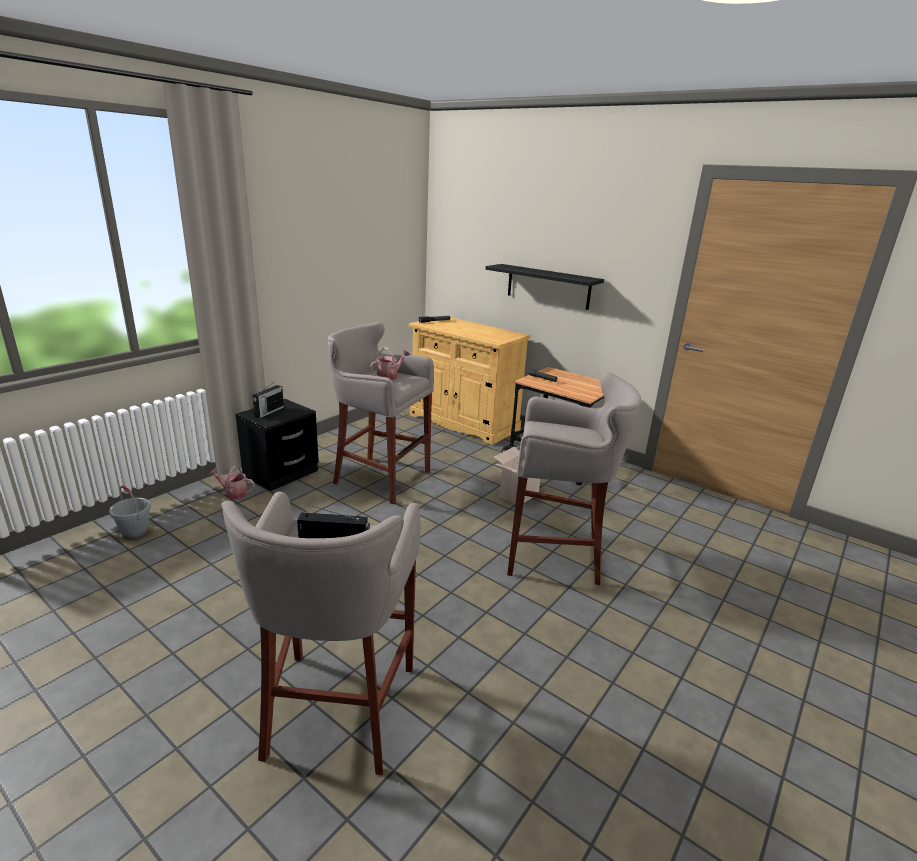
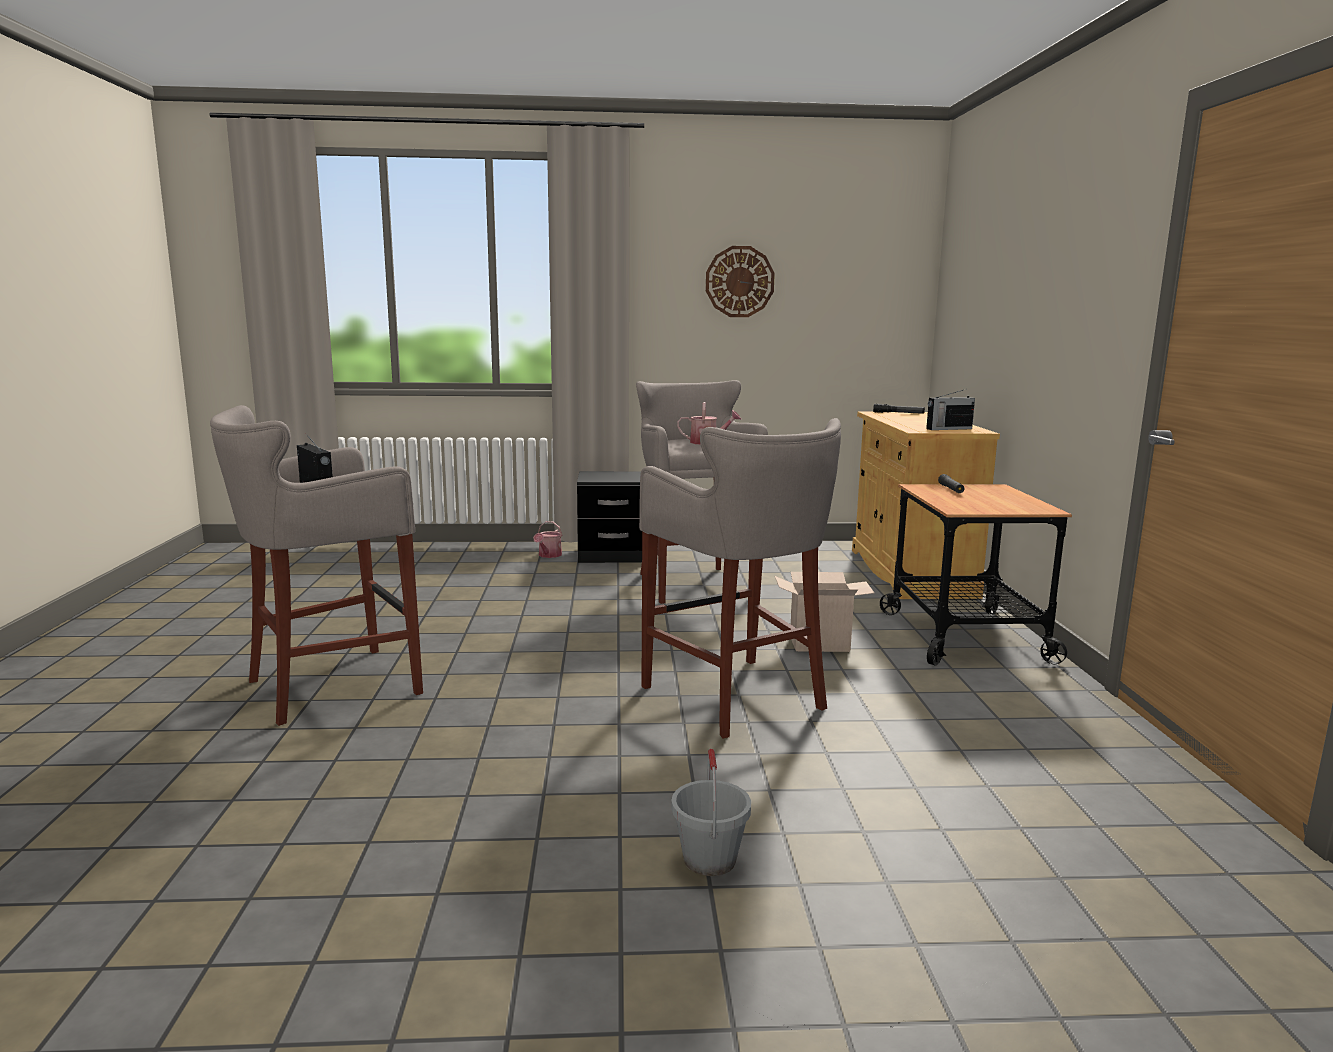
camera: 50 degrees right, 10 degrees down
grey bucket [109,485,151,539] -> grey bucket moved to [671,749,751,876]
watering can [208,465,255,499] -> watering can turned 135 degrees counterclockwise [533,521,562,558]
radio [252,383,284,418] -> radio moved to [926,389,975,430]
black shelf [485,264,604,310] -> none
none -> wall clock [706,246,775,317]

